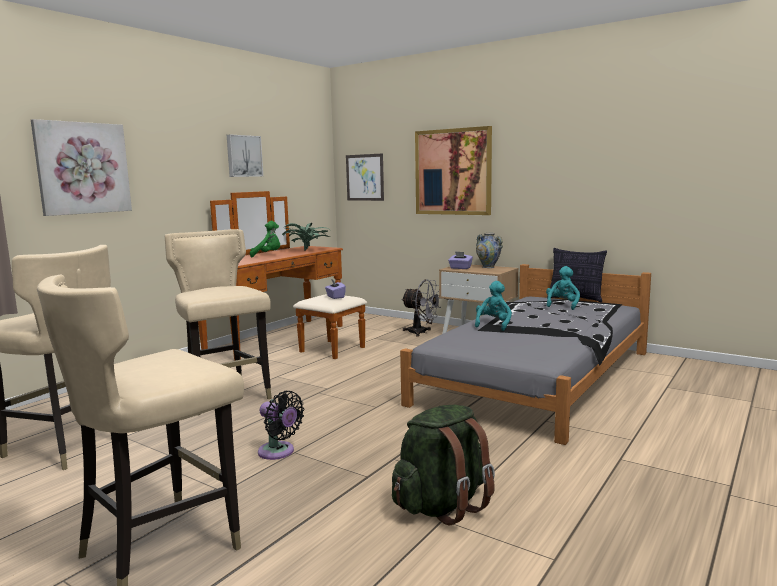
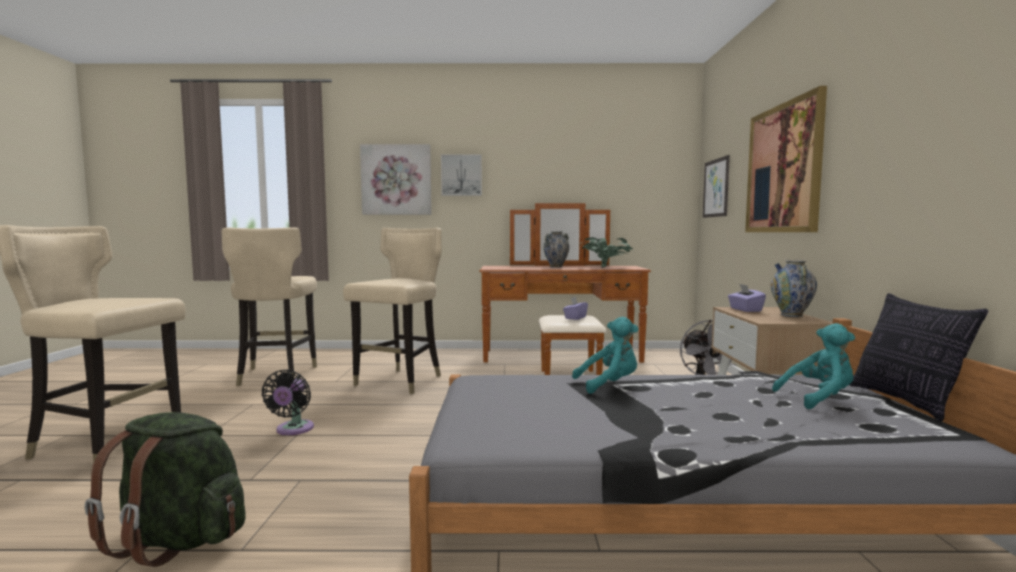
camera: 55 degrees right, 5 degrees down
picture [227,135,263,177] -> picture moved to [441,155,482,196]
green plush toy [250,221,280,257] -> vase [543,231,569,268]

